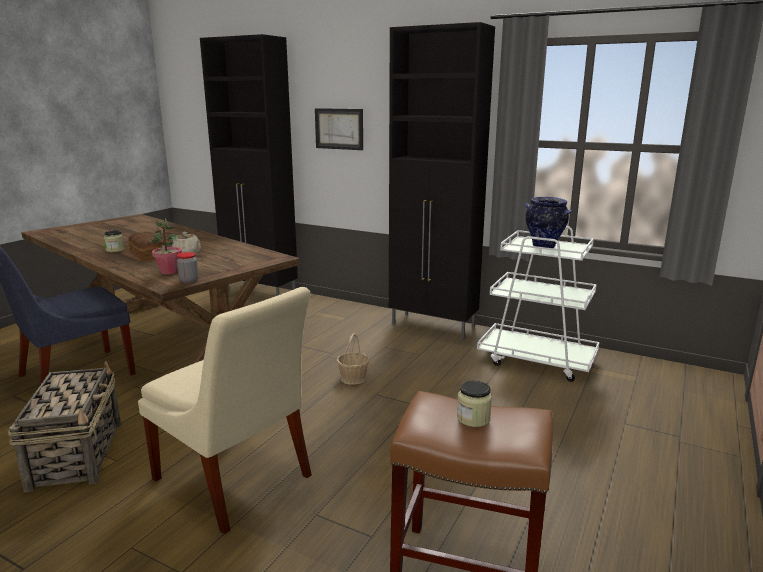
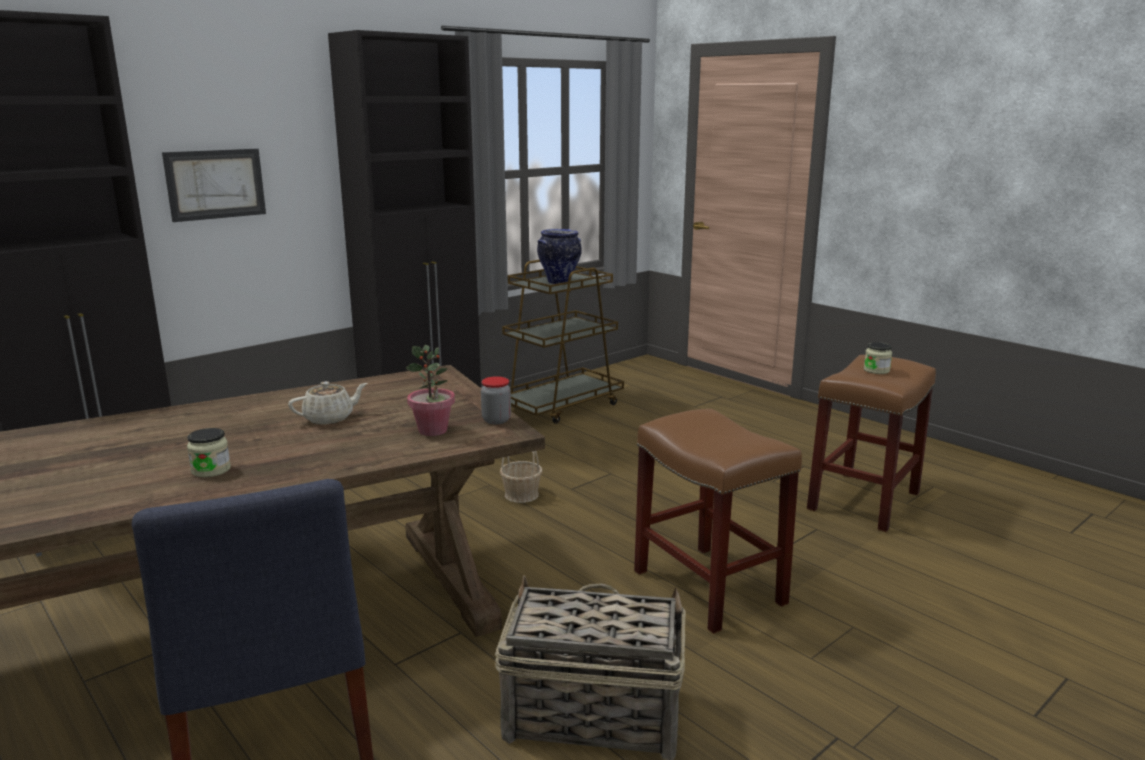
camera: 70 degrees left, 0 degrees up
bread [128,232,165,261] -> none
beige chair [138,287,312,534] -> brown stool [634,409,802,634]
white cart [477,226,599,382] -> brown cart [502,260,624,424]

